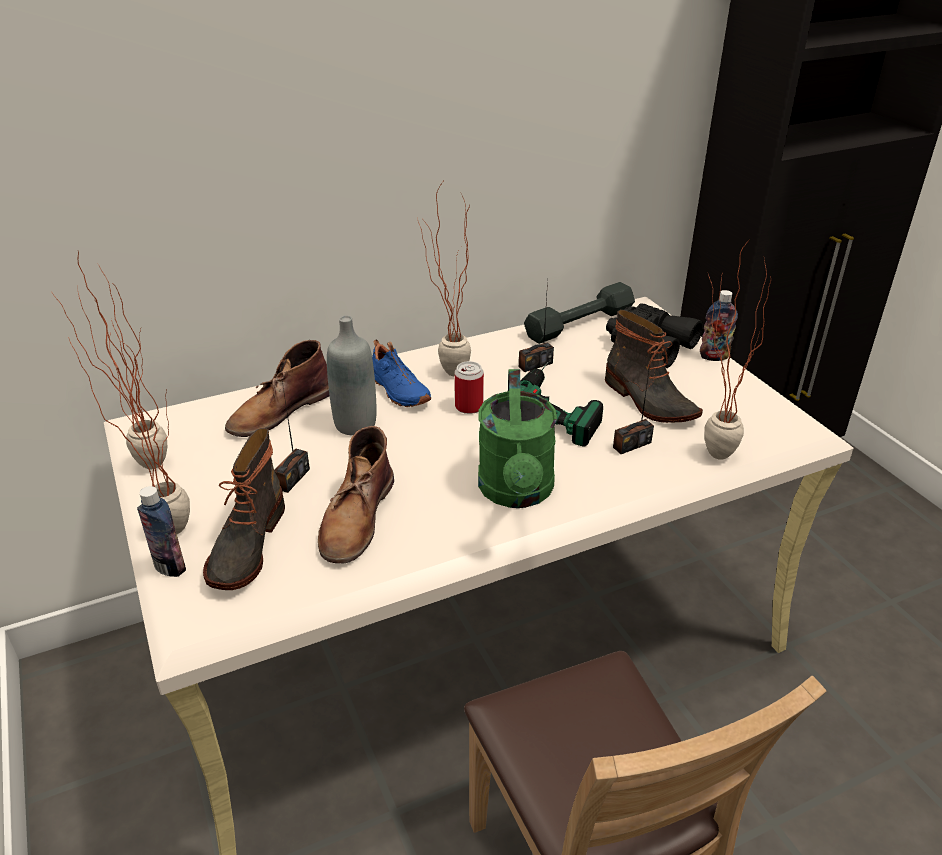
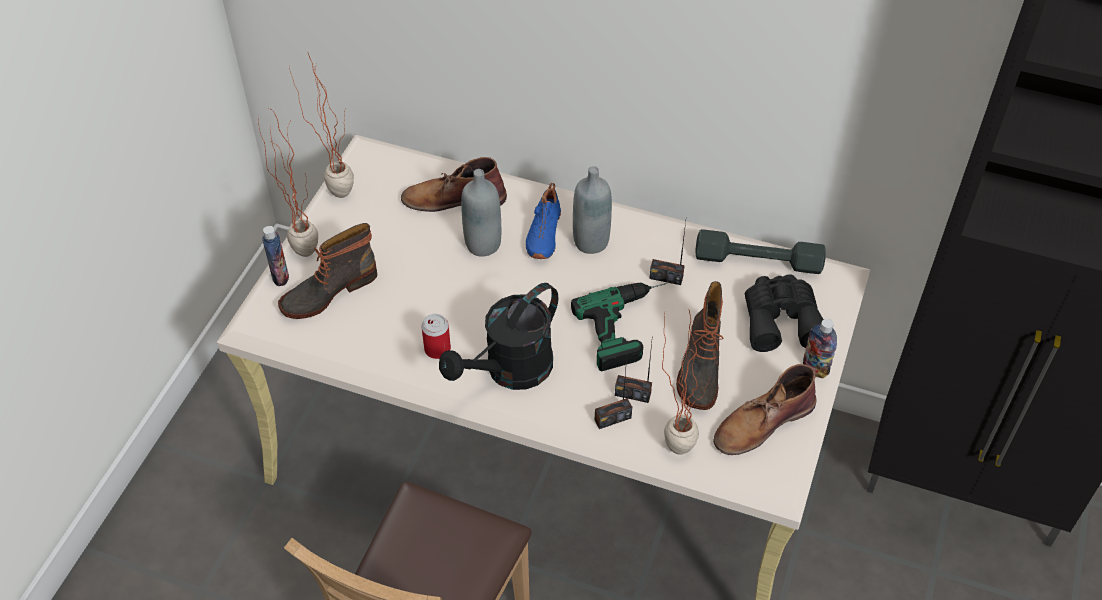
camera: 45 degrees right, 15 degrees up
radio [274,381,310,493] -> radio moved to [595,357,632,429]
brown boot [318,426,394,563] -> brown boot moved to [713,364,817,455]
potted plant [417,182,471,376] -> grey bottle [573,166,612,254]
can [455,361,484,414] -> can moved to [422,314,451,359]
green watering can [478,369,557,508] -> black watering can [439,283,558,390]

